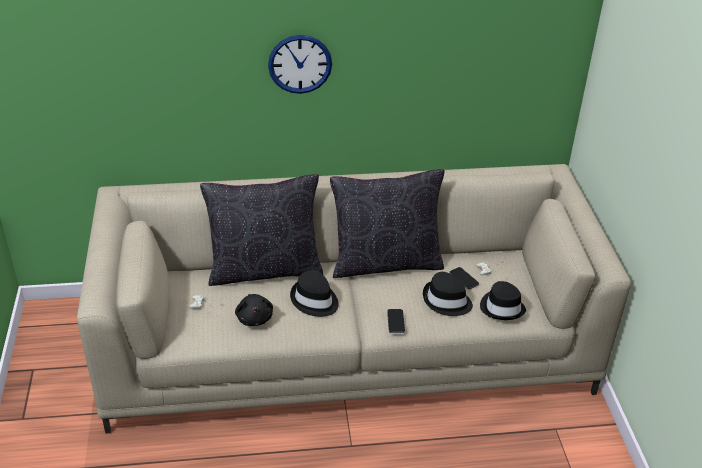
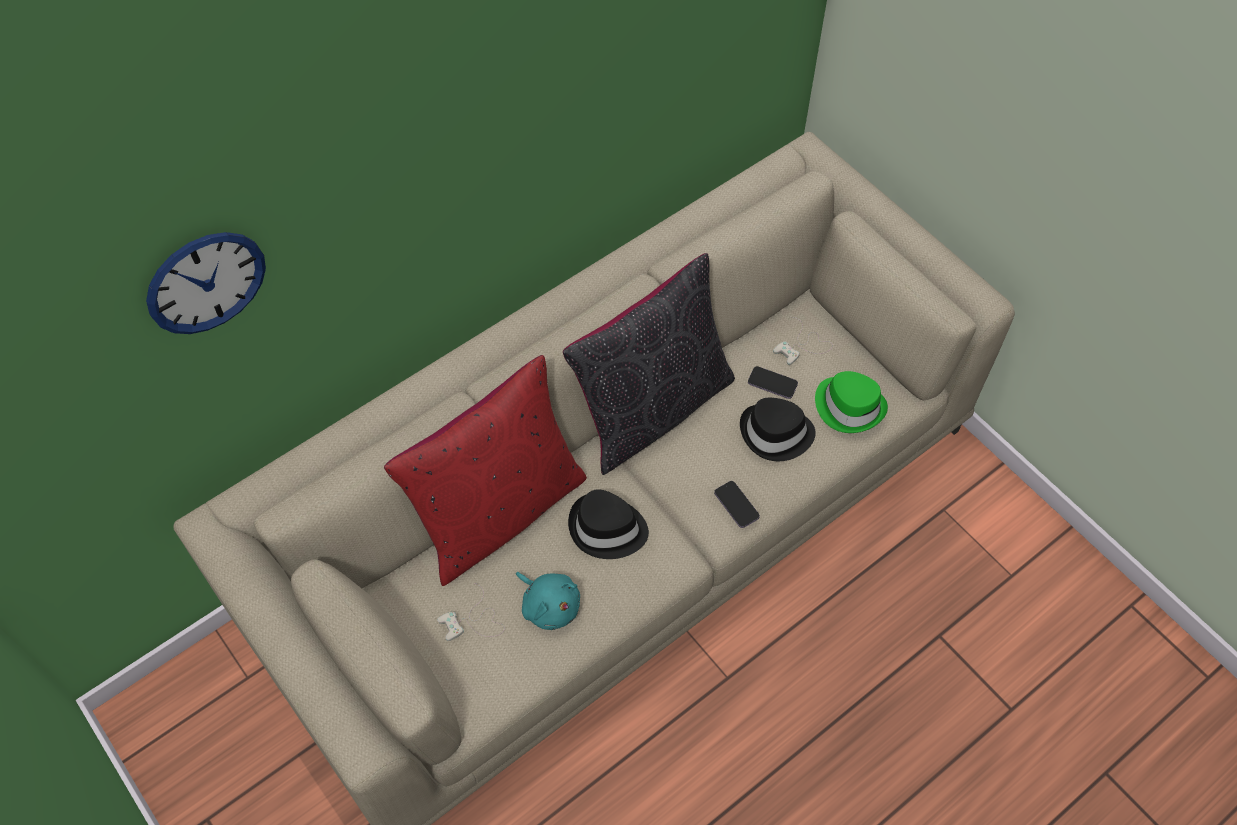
camera: 30 degrees left, 20 degrees up
black pillow [200,174,323,286] -> red pillow [384,355,587,586]
black plush toy [235,294,273,326] -> turquoise plush toy [516,572,580,630]
wall clock [268,35,332,94] -> wall clock moved to [146,232,266,334]
black hat [480,281,526,320] -> green hat [815,371,888,433]

